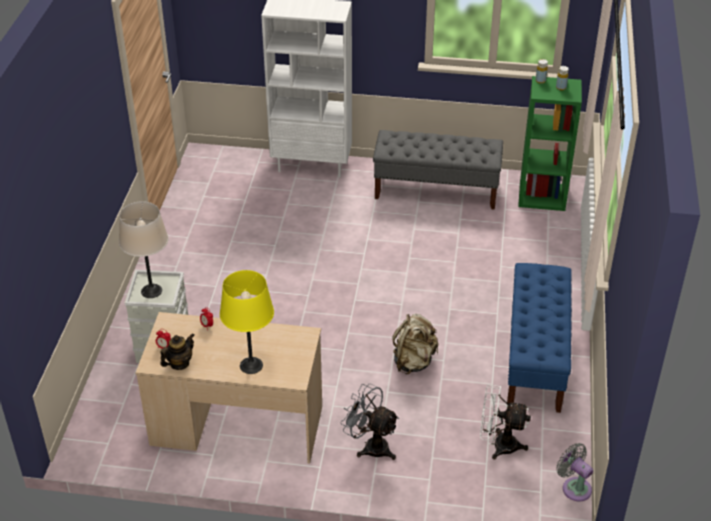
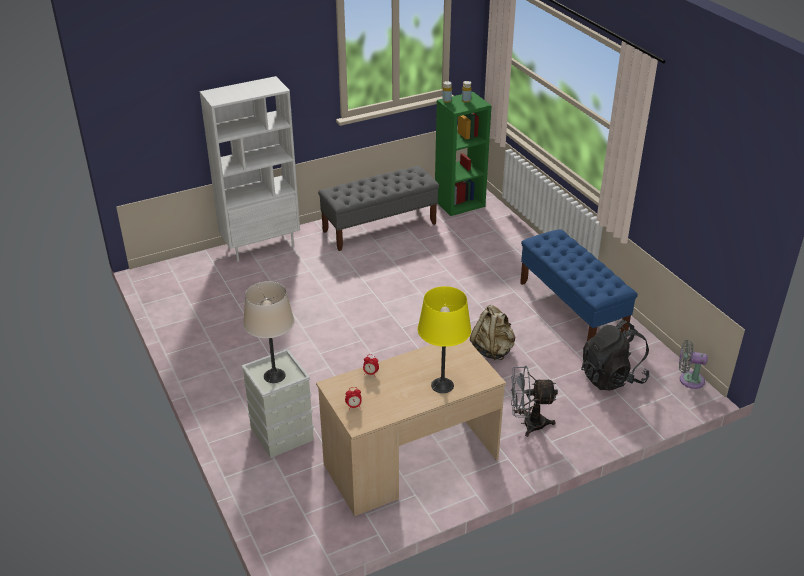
camera: 35 degrees left, 5 degrees down
teapot [161,333,194,370] -> none
white fan [480,385,531,460] -> black backpack [581,320,649,391]

